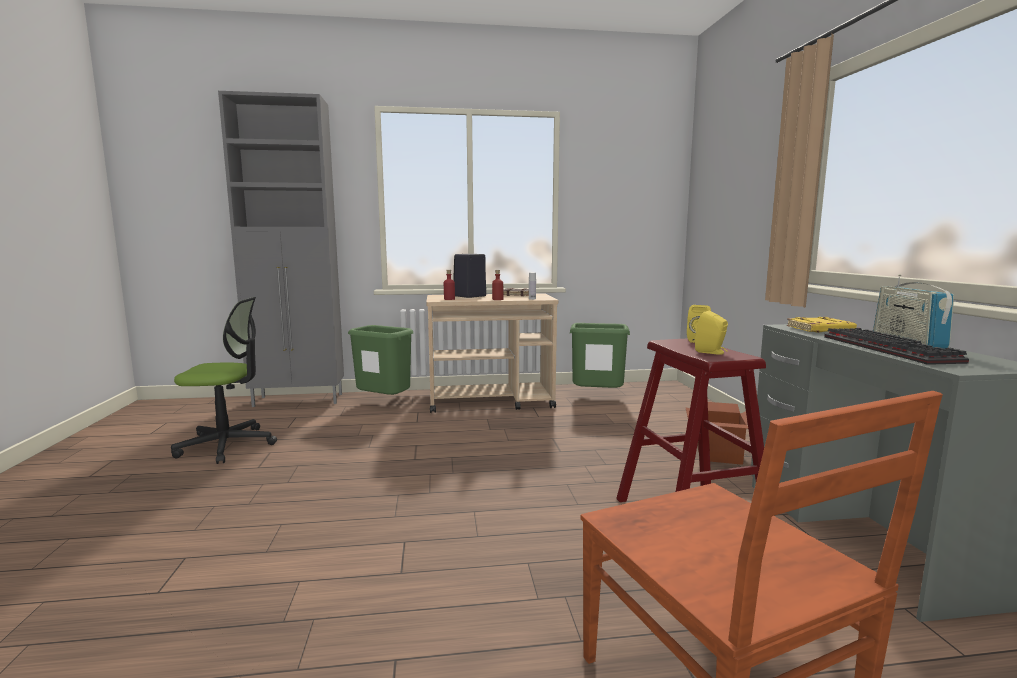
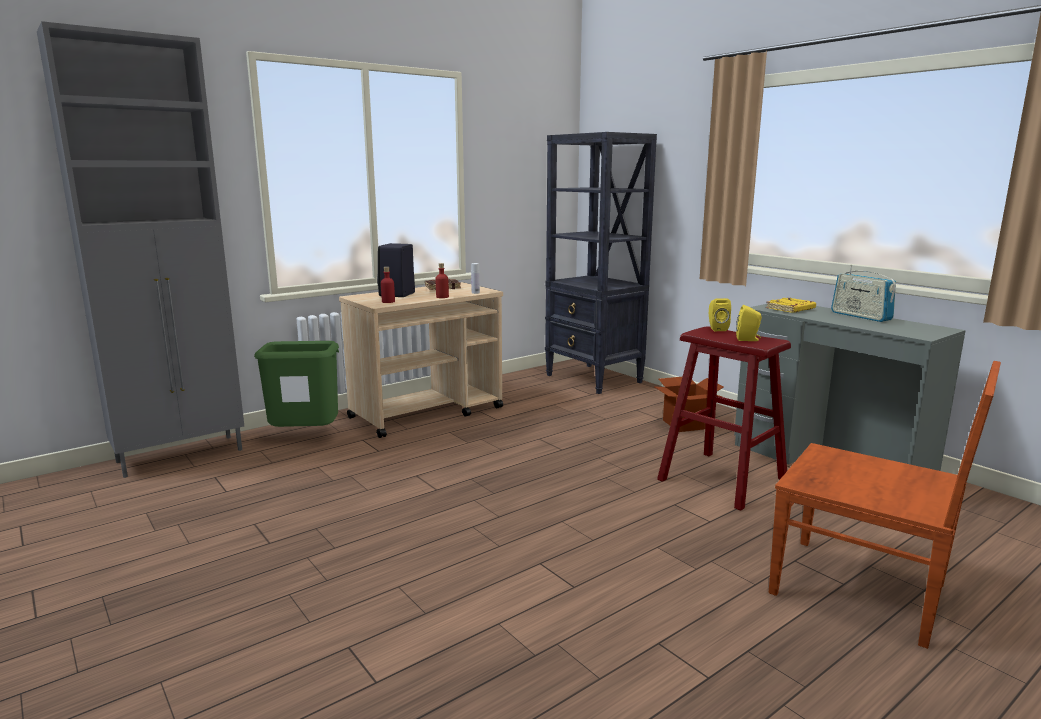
camera: 30 degrees left, 5 degrees up
office chair [171,297,277,464] -> none
green trash can [570,323,630,388] -> none
keyboard [824,328,969,365] -> none
none -> black bookcase [545,132,657,394]

